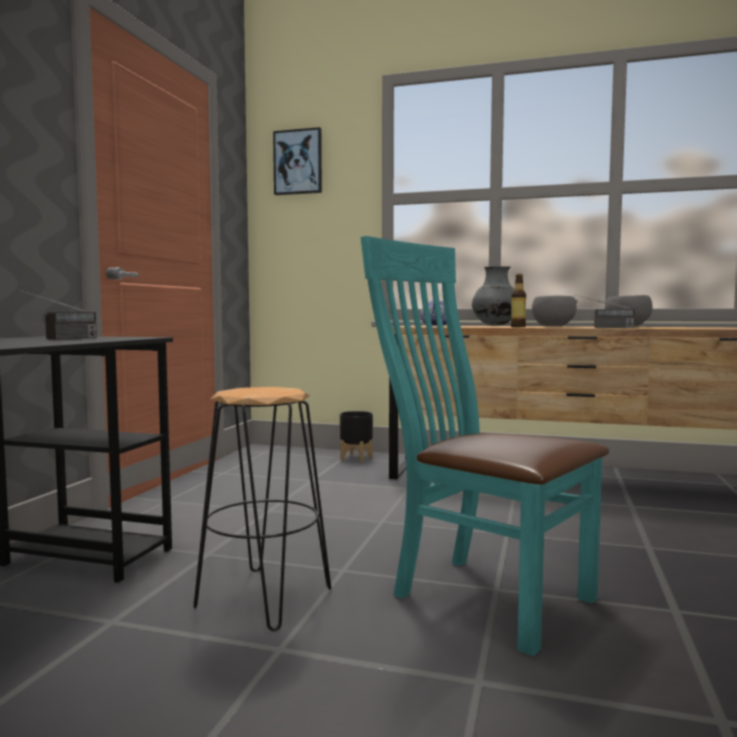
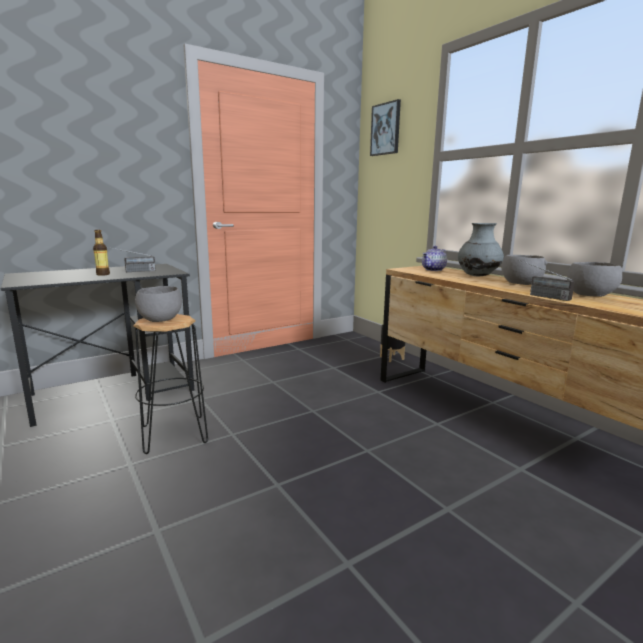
camera: 40 degrees right, 10 degrees up
turquoise chair [361,236,609,656] -> none
bottle [511,274,526,327] -> bottle moved to [93,230,110,276]
none -> grey bowl [135,286,182,322]

